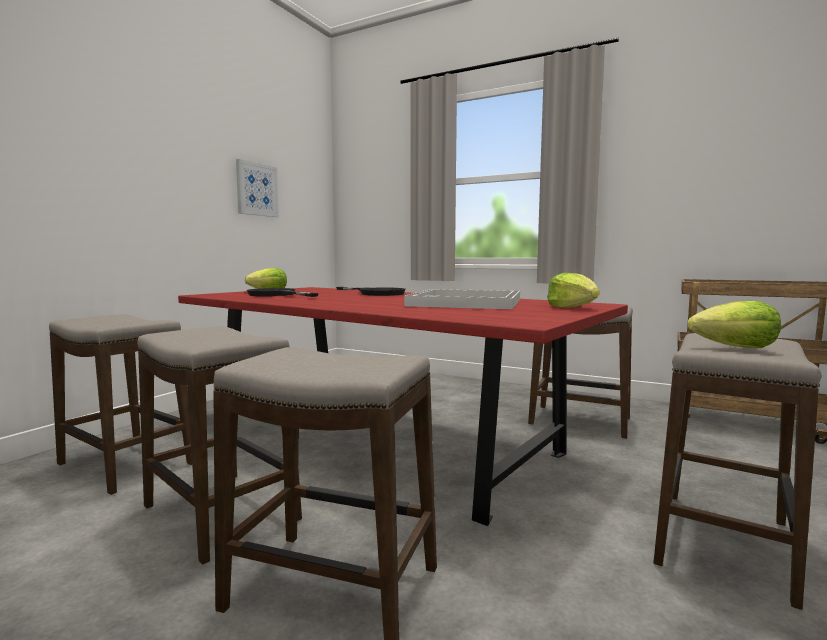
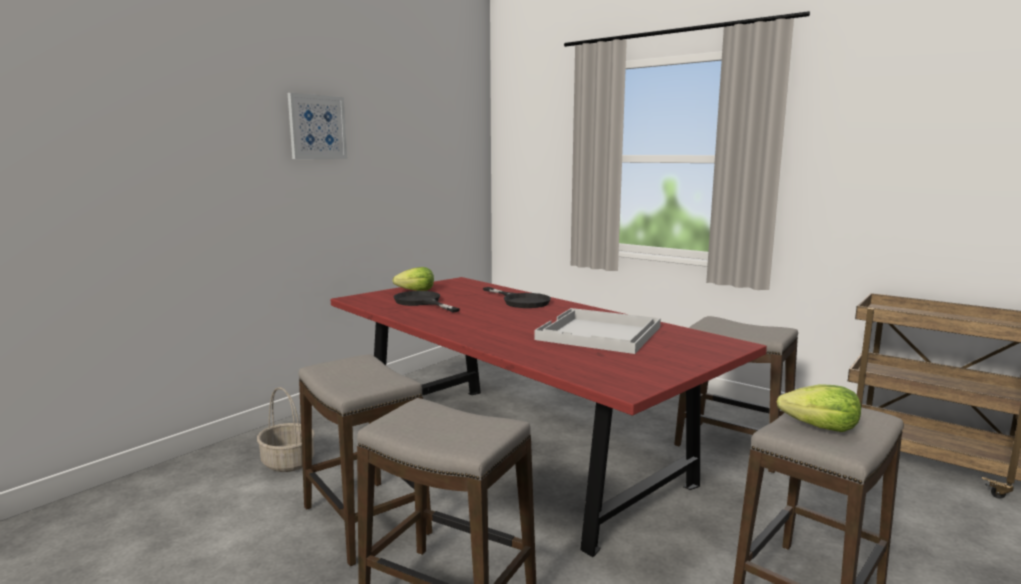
camera: 10 degrees right, 5 degrees up
stool [49,314,192,495] -> basket [257,387,315,472]
picture [236,159,279,217] -> picture moved to [288,93,347,159]
lettuce [547,273,600,308] -> none

